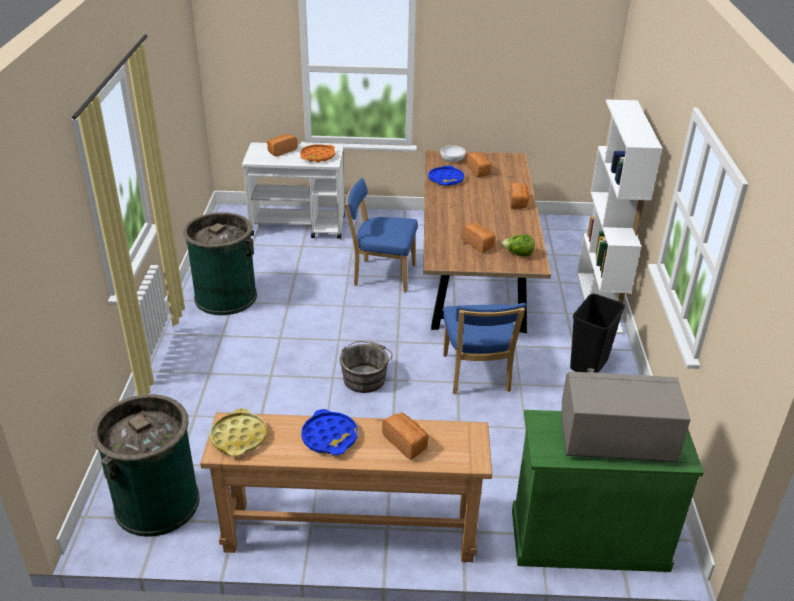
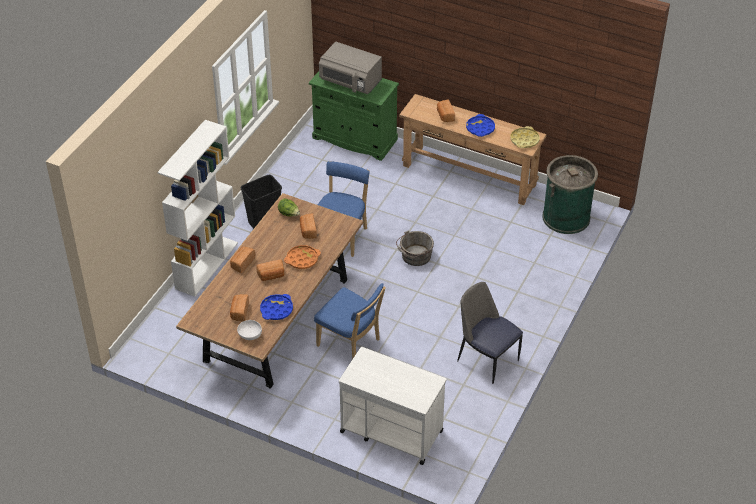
camera: 155 degrees left, 10 degrees up
green trash can [183,212,257,315] -> chair [457,282,523,384]
bread [267,134,298,156] -> bread moved to [256,259,284,281]
orange tray [300,144,335,163] -> orange tray moved to [284,245,321,269]

